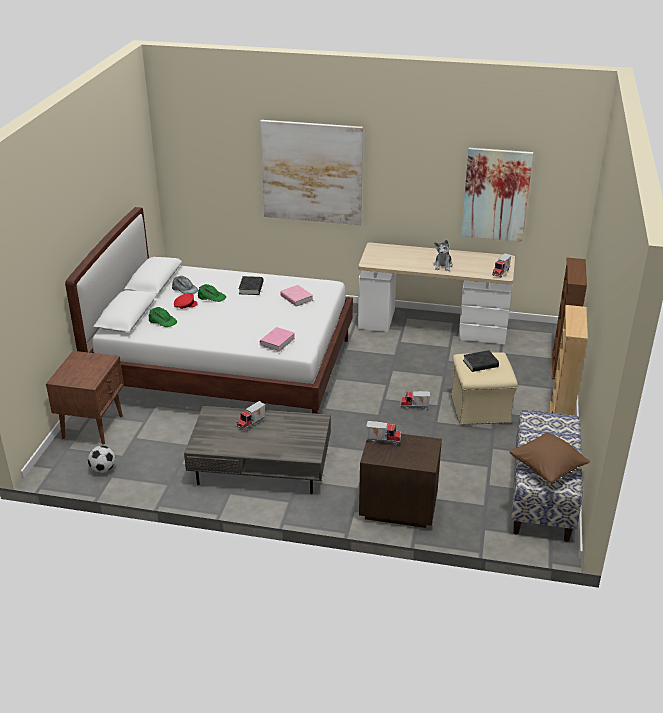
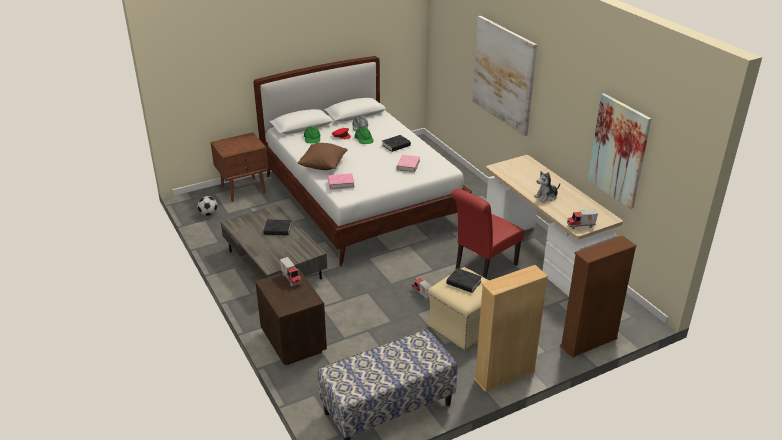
camera: 50 degrees right, 0 degrees up
toy truck [237,401,265,431] -> black book [264,220,292,235]
brown pillow [510,432,590,483] -> brown pillow moved to [298,143,347,170]
none -> red chair [451,189,524,278]

